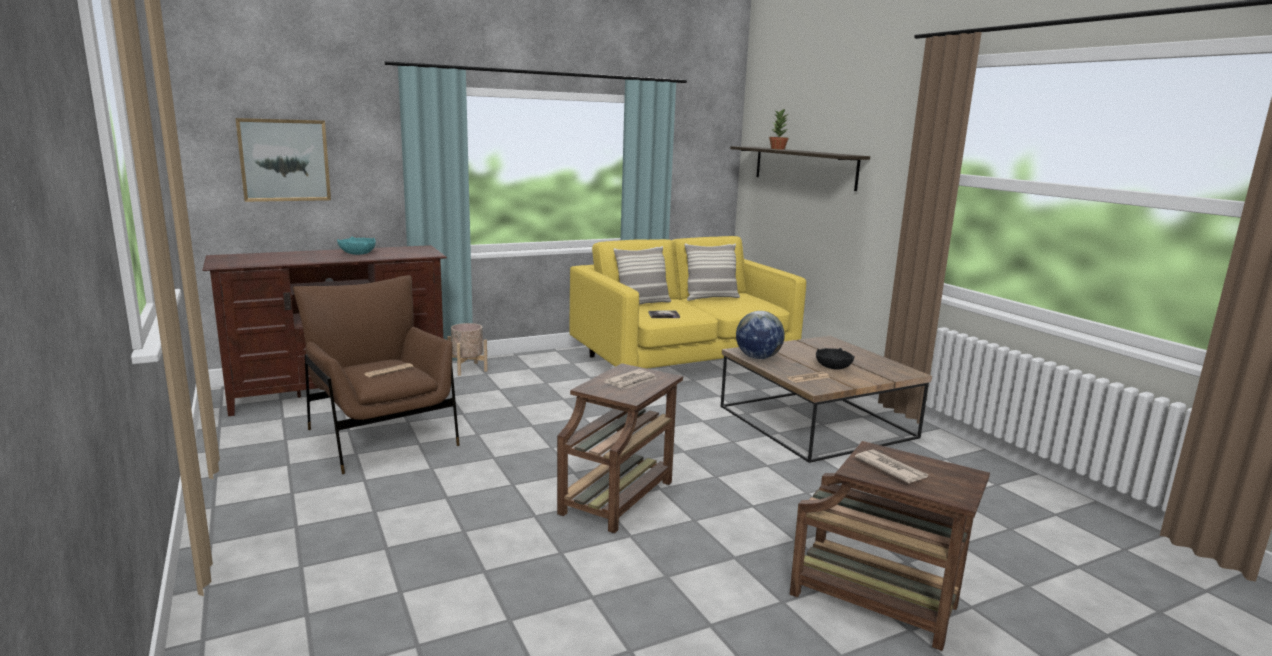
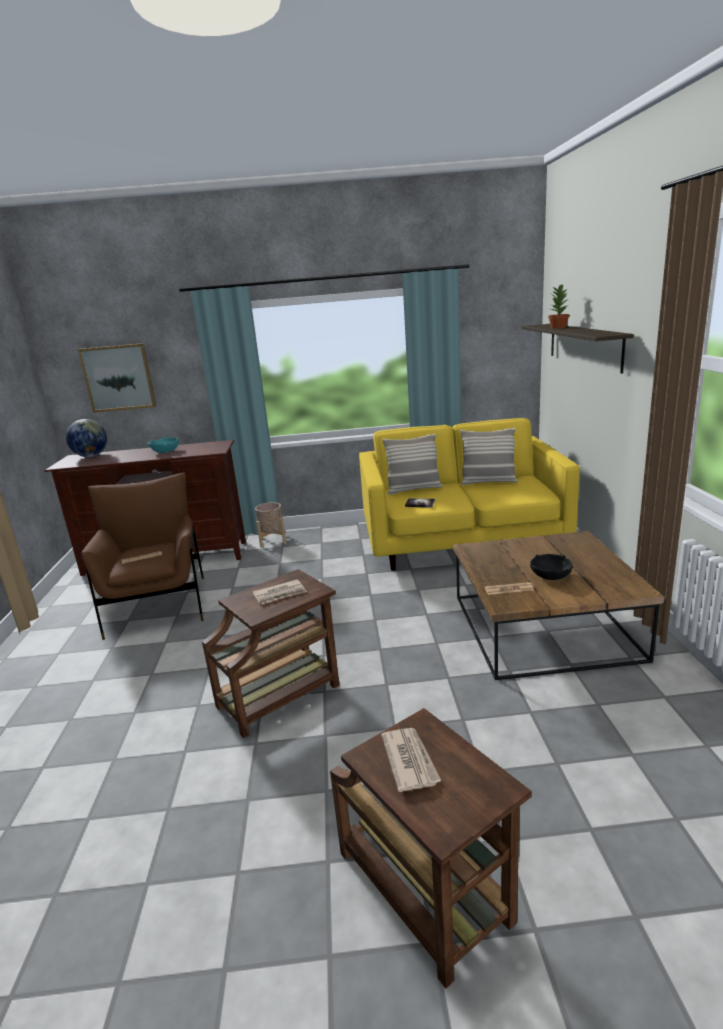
camera: 25 degrees right, 5 degrees up
globe [736,311,785,359] -> globe moved to [66,419,107,457]

